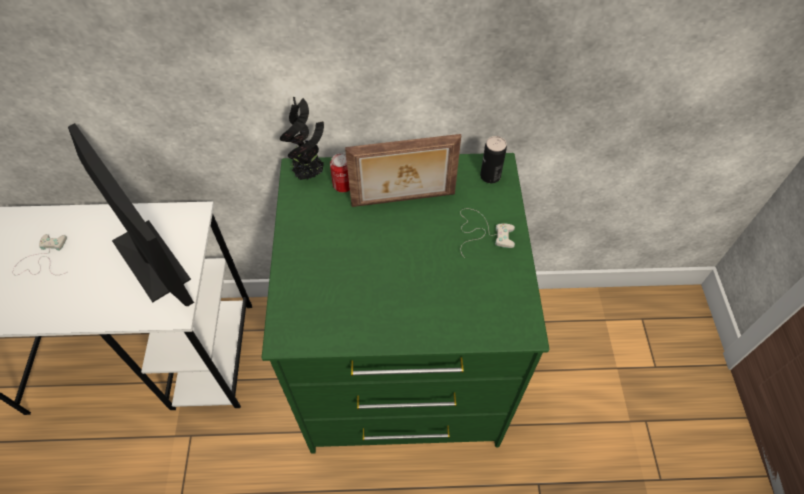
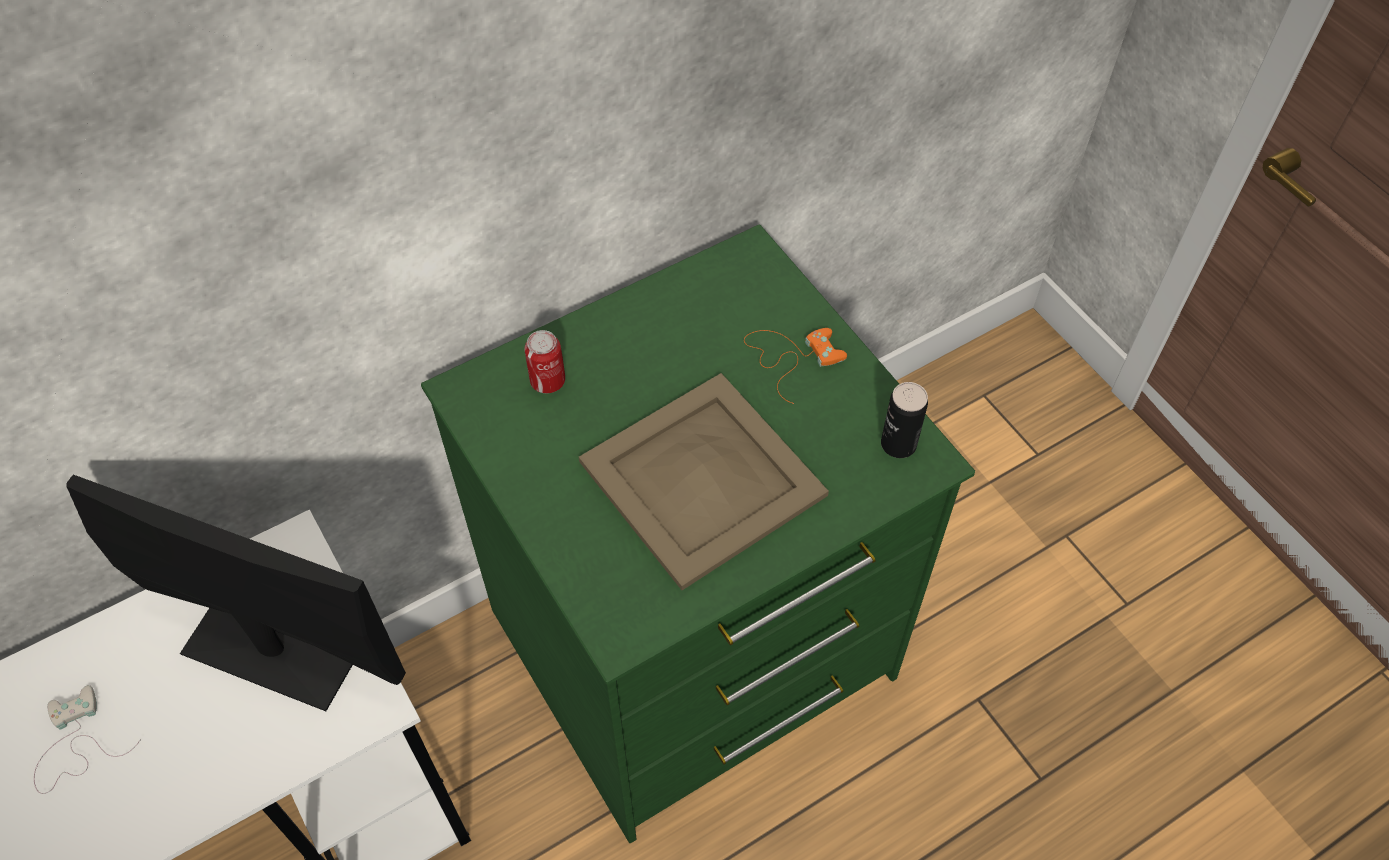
camera: 30 degrees left, 0 degrees up
potted plant [280,97,324,180] -> none
picture frame [345,134,461,207] -> none
white game controller [460,209,515,258] -> orange game controller [744,328,847,404]
can [480,136,507,183] -> can moved to [881,382,928,458]
none -> beige tray [579,373,829,590]

